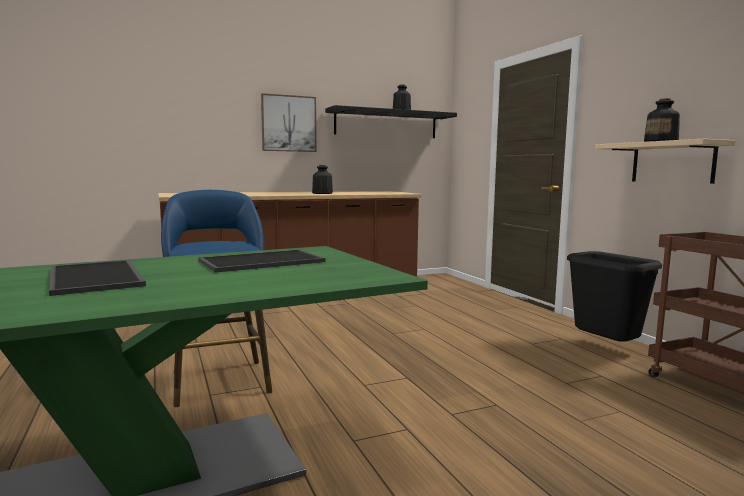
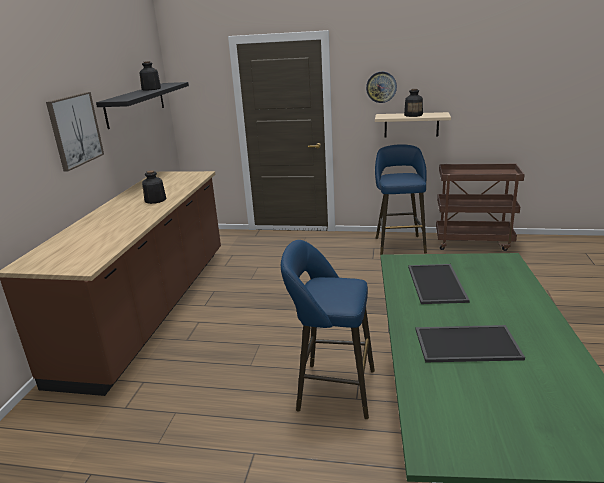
camera: 55 degrees left, 15 degrees up
black trash can [567,251,662,342] -> blue stool [375,144,427,255]
none -> wall clock [366,72,397,103]

